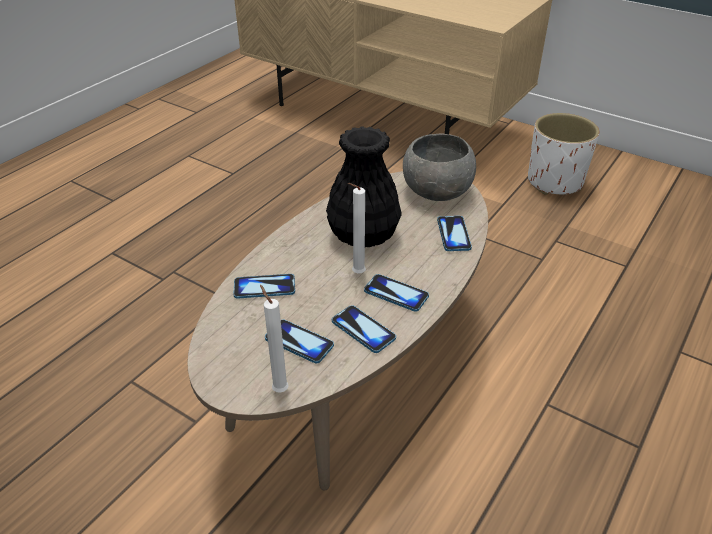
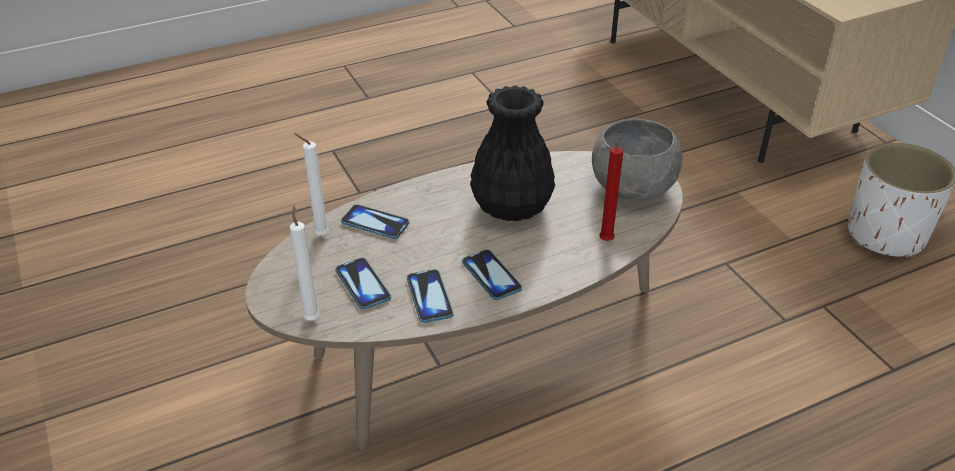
camera: 30 degrees right, 0 degrees up
white candle [347,183,366,274] -> white candle moved to [294,133,329,236]
phone [437,216,472,251] -> red candle [599,132,623,241]

